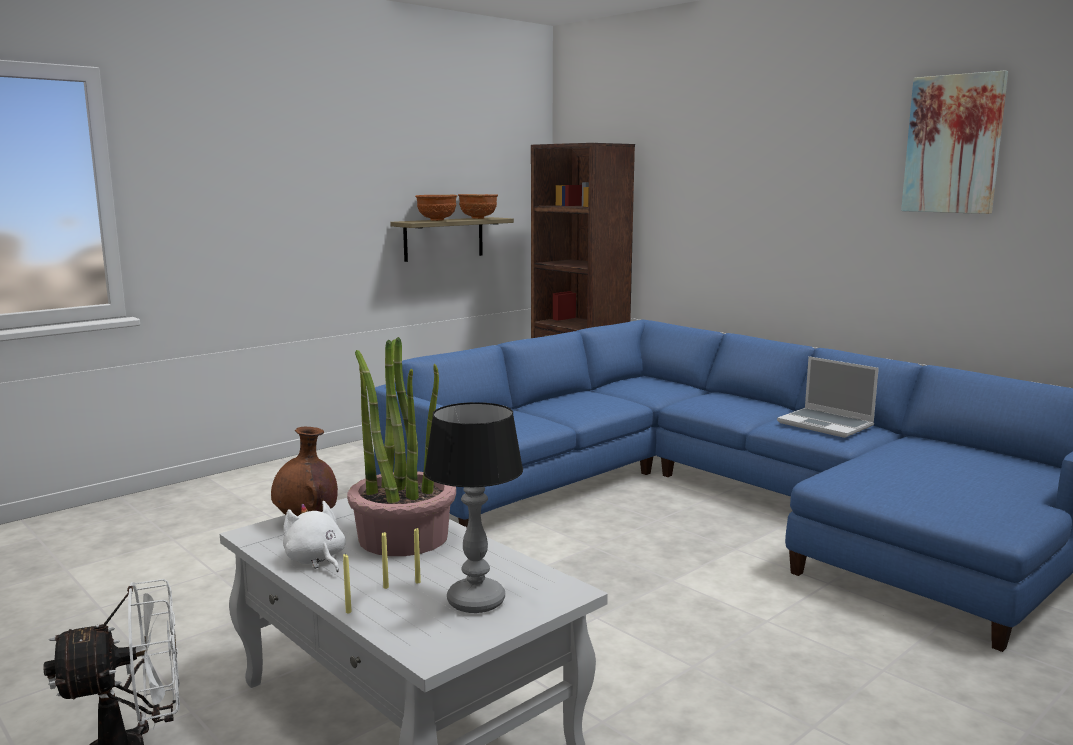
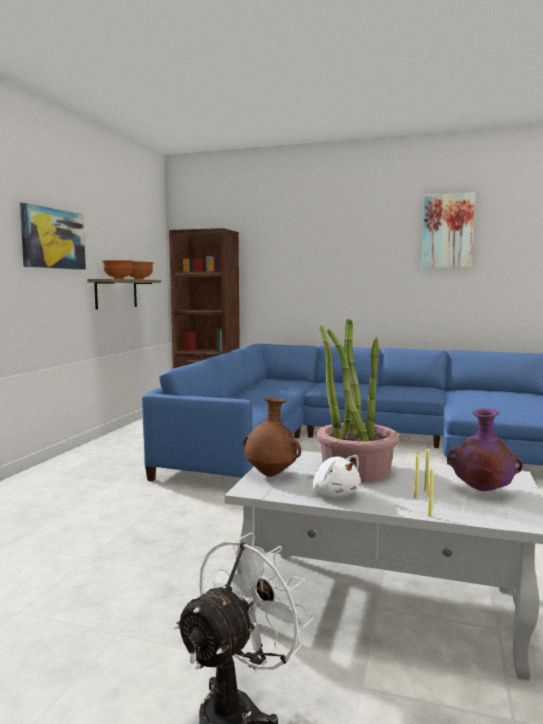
camera: 30 degrees left, 5 degrees down
white plush toy [283,501,346,572] -> white plush toy turned 150 degrees counterclockwise [308,455,361,497]
table lamp [424,402,523,613] -> purple vase [447,408,523,491]
laptop [777,356,879,438] -> none
none -> picture [20,203,86,270]

